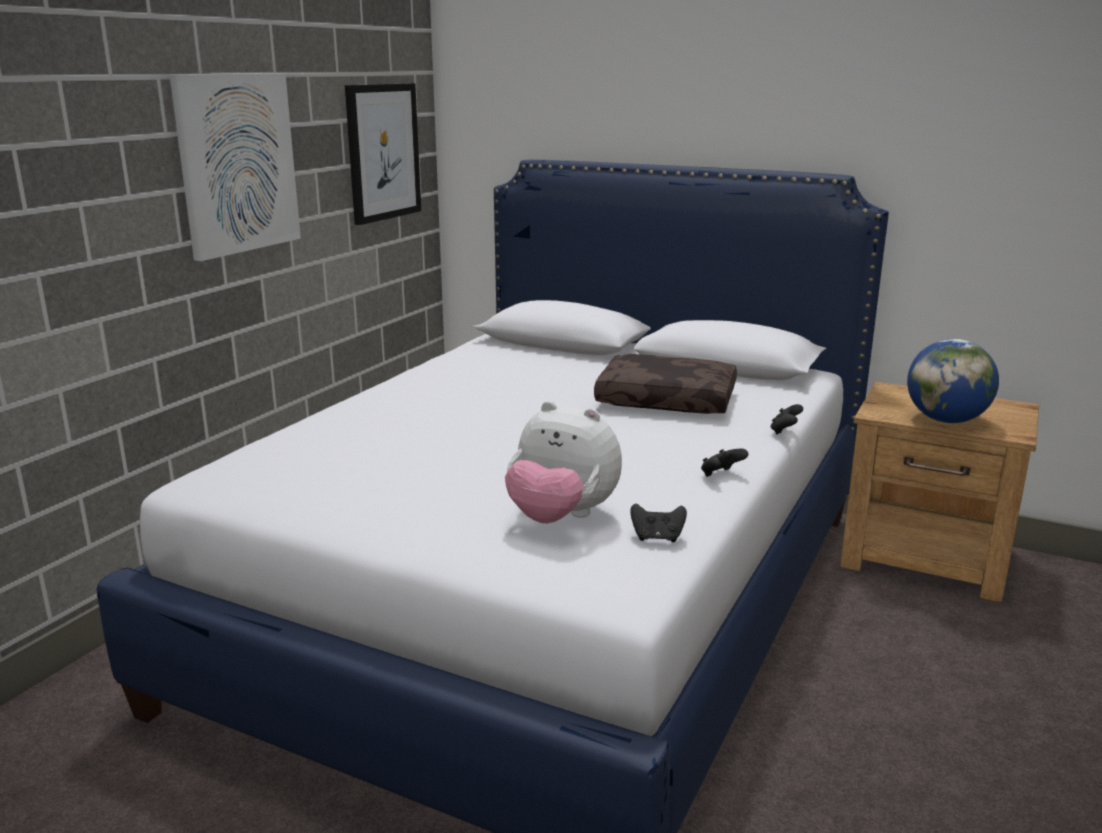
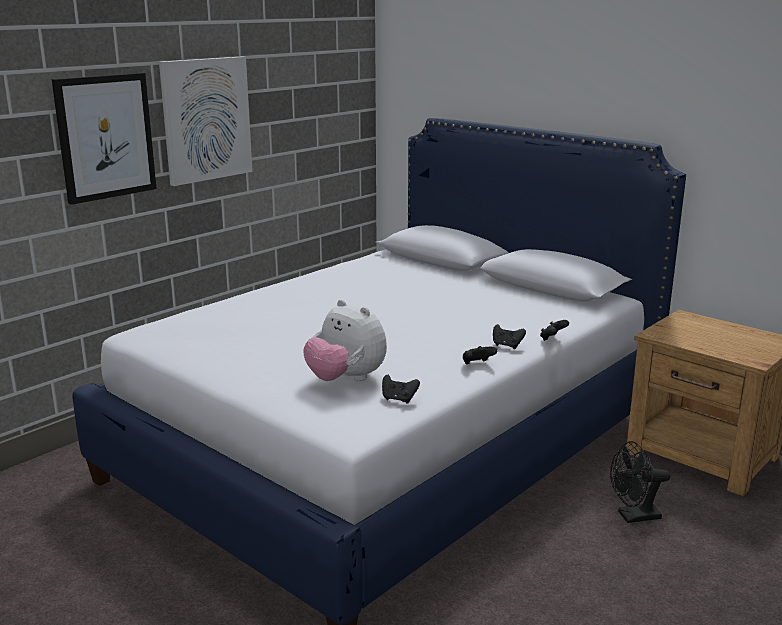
camera: 15 degrees right, 0 degrees up
picture [345,83,421,225] -> picture moved to [52,73,157,205]
brown pillow [594,354,737,414] -> none
globe [907,339,999,423] -> none
none -> black game controller [493,324,526,349]
none -> black fan [610,441,670,523]

